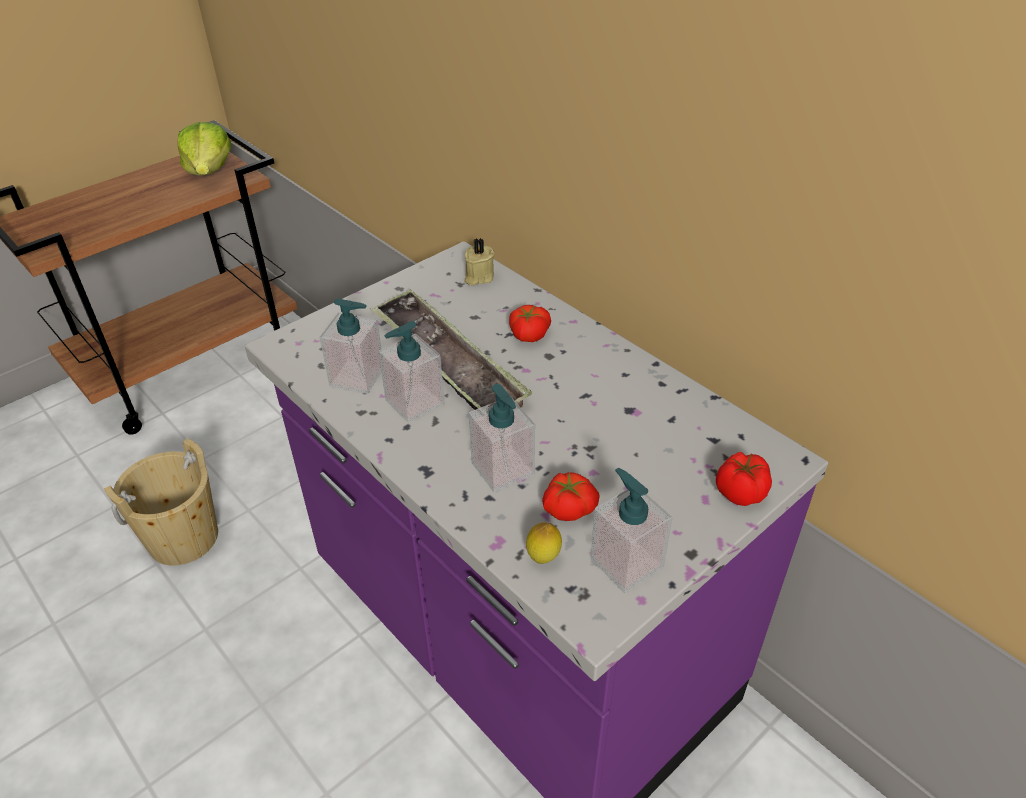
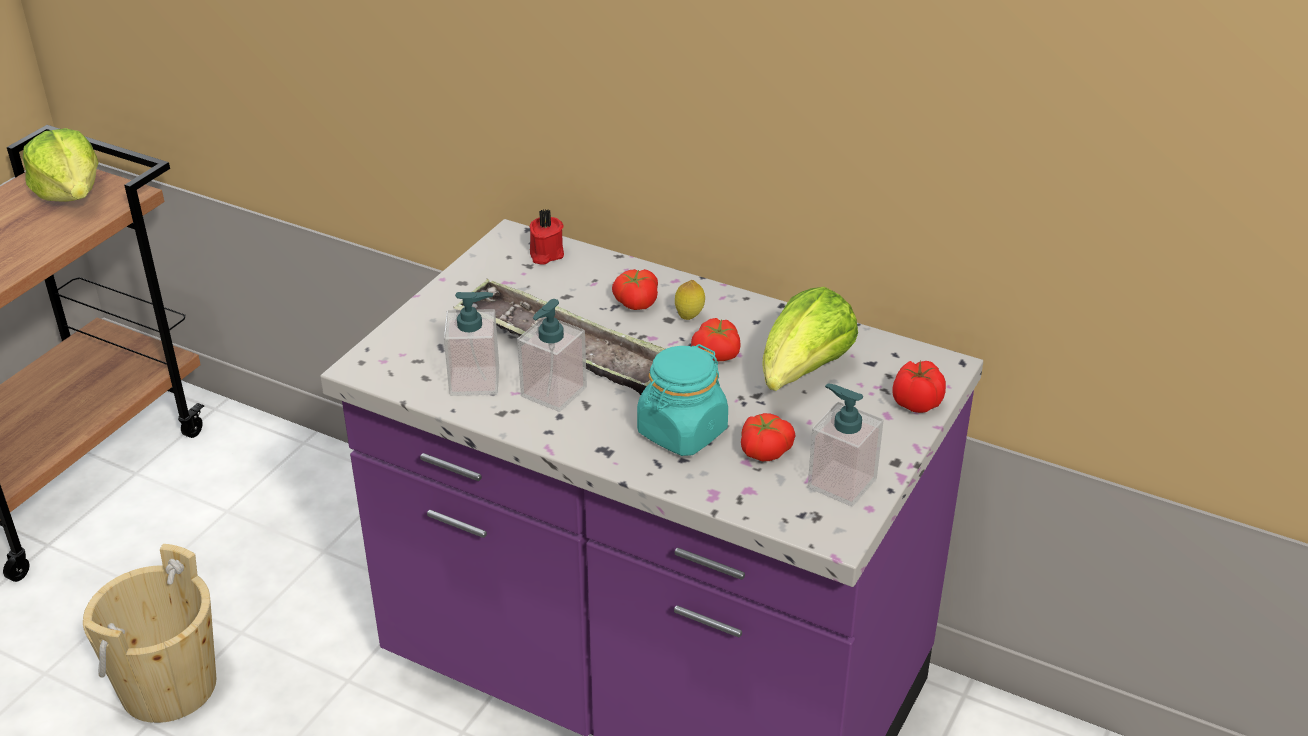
camera: 20 degrees left, 5 degrees down
beige candle [464,238,495,286] -> red candle [530,209,564,265]
soap dispenser [469,384,535,492] -> turquoise jar [637,344,728,456]
lemon [526,522,562,564] -> lemon moved to [675,280,705,320]
none -> tomato [691,318,741,361]
none -> lettuce [763,287,858,391]

